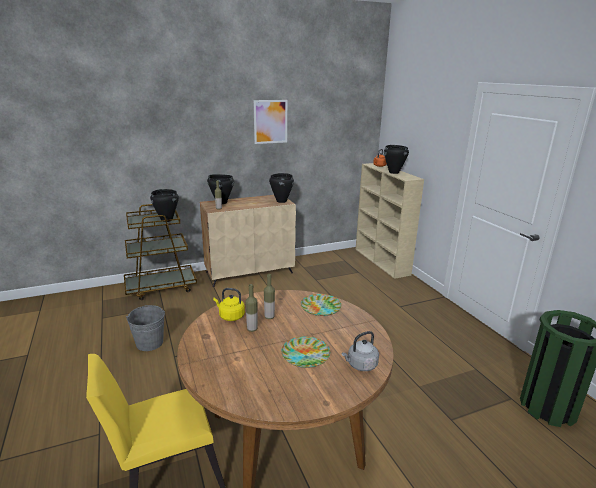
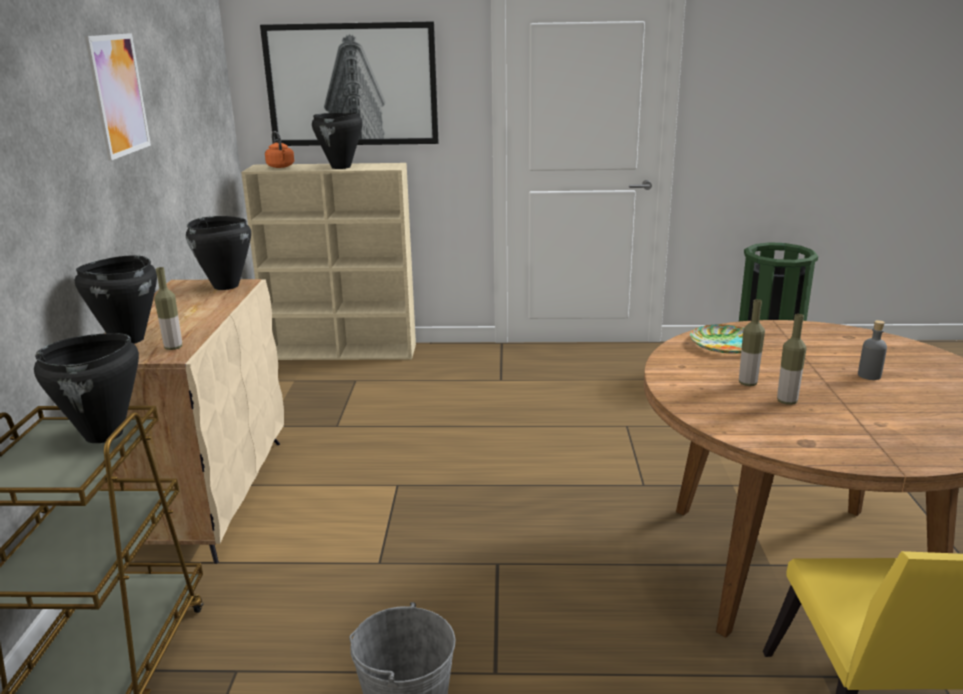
camera: 65 degrees left, 0 degrees up
yellow kettle [213,288,245,321] -> none
plate [281,336,330,368] -> grey bottle [858,320,887,380]
grey kettle [342,331,379,371] -> none
none -> picture [260,21,439,146]

